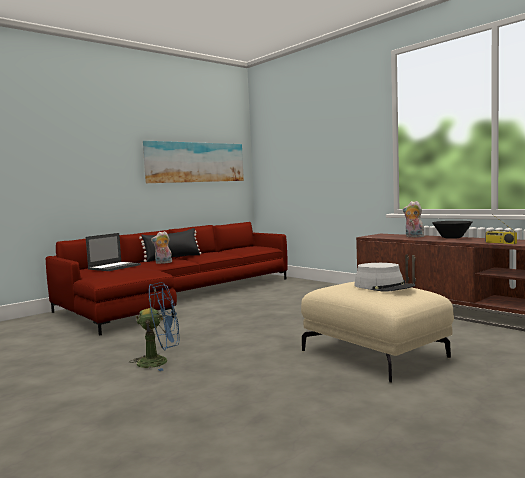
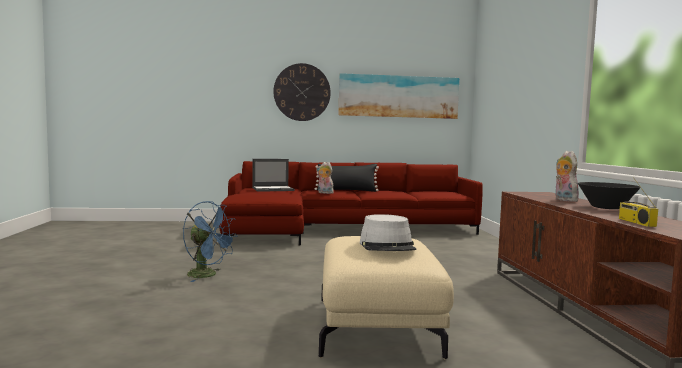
camera: 35 degrees right, 0 degrees up
none -> wall clock [273,63,331,121]

